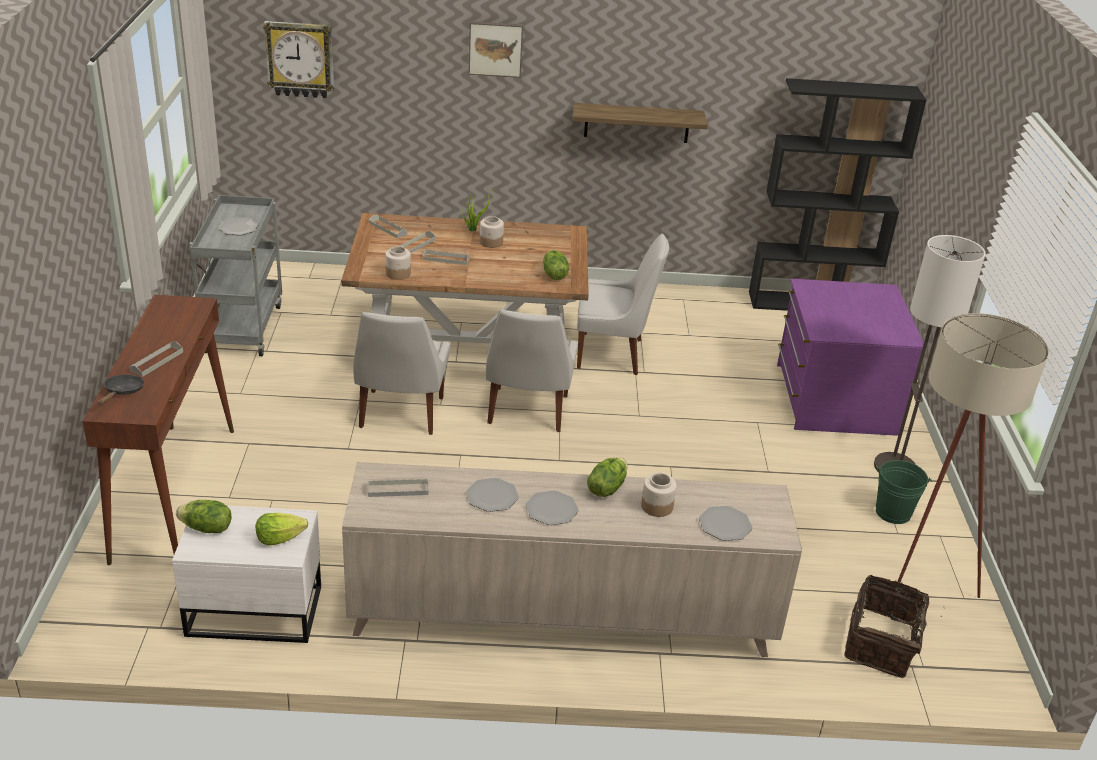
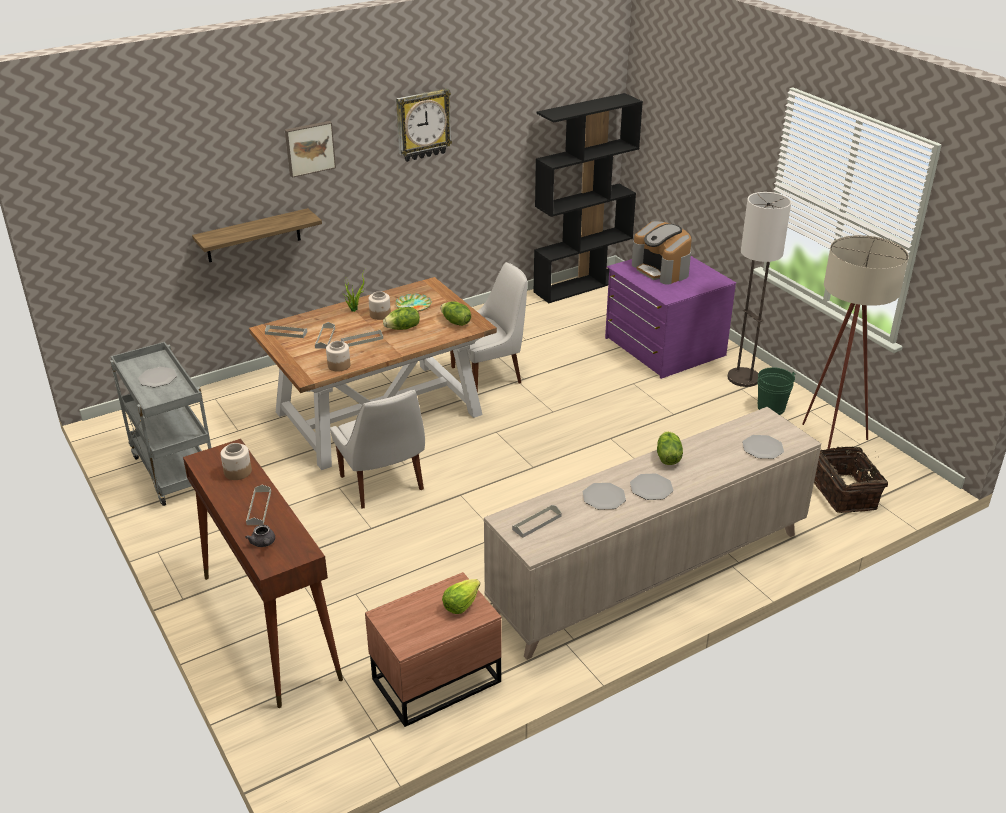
camera: 30 degrees left, 0 degrees up
black frying pan [98,375,144,405] -> grey teapot [245,525,275,547]
white nightstand [172,506,321,643] -> brown nightstand [365,572,501,727]
lettuce [176,500,231,533] -> lettuce moved to [383,307,420,330]
wall clock [263,21,334,98] -> wall clock moved to [396,89,452,162]
white chair [486,310,578,432] -> none
shelf [573,103,708,143] -> shelf moved to [192,208,322,262]
jar [641,473,677,517] -> jar moved to [221,443,252,480]
none -> plate [395,294,432,312]
none -> coffee machine [632,221,692,284]

